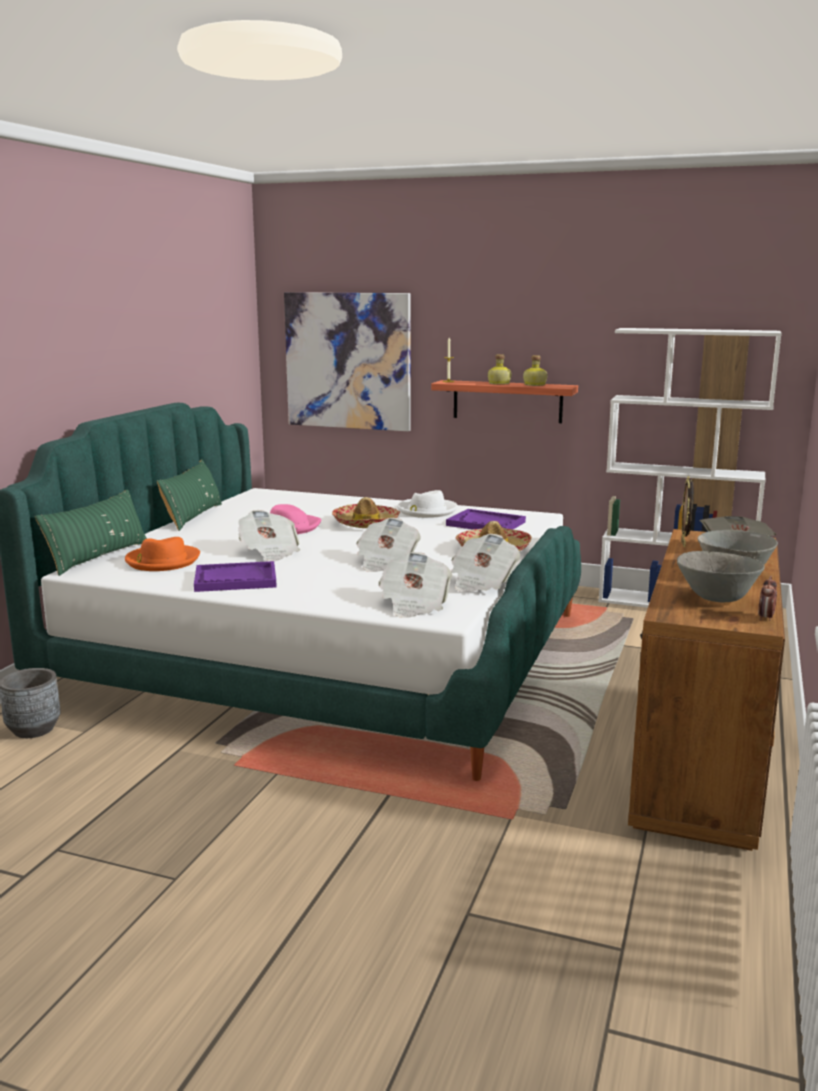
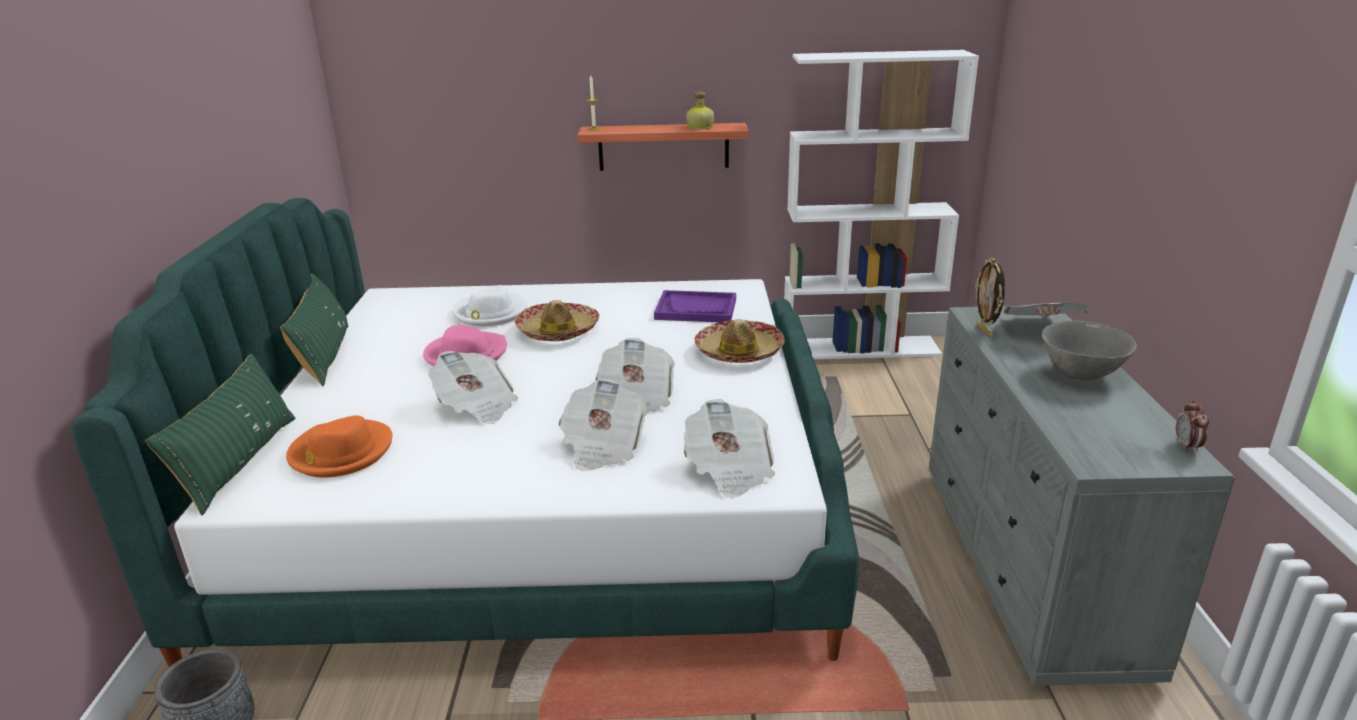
camera: 20 degrees left, 10 degrees up
purple tray [194,561,277,592] -> none
picture [284,292,411,431] -> none
white hat [397,490,457,518] -> white hat moved to [452,285,527,326]
newspaper [451,534,520,592] -> newspaper moved to [559,379,647,471]
bottle [488,354,511,385] -> none
brown dresser [628,529,785,851] -> grey dresser [929,306,1235,686]
grey bowl [677,551,765,602] -> none

